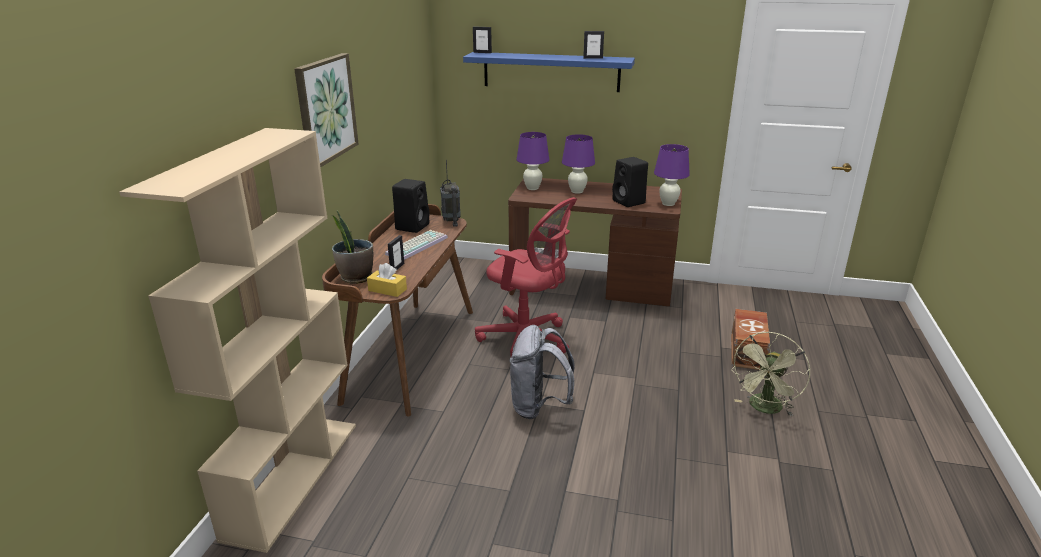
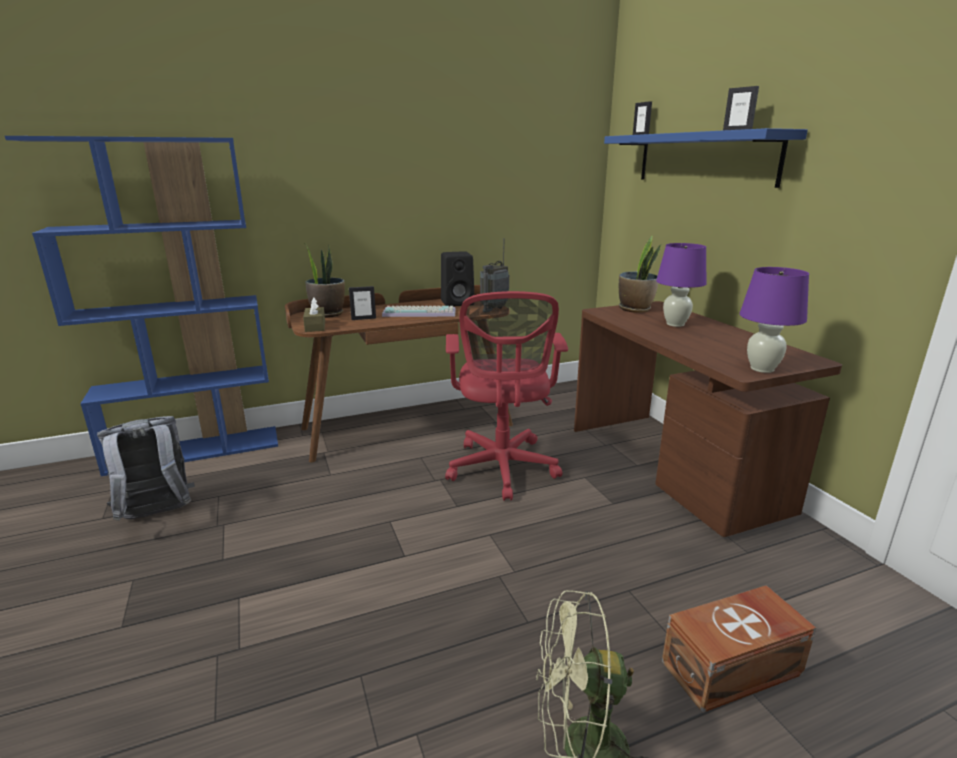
camera: 55 degrees right, 5 degrees down
beige bookcase [119,128,356,553] -> blue bookcase [5,136,278,476]
picture [294,53,359,167] -> none
yellow tissue box [367,263,407,297] -> brown tissue box [303,297,325,332]
grey backpack [510,325,575,419] -> grey backpack moved to [97,416,195,521]
purple table lamp [517,132,549,190] -> potted plant [619,235,661,313]
black speaker [612,157,648,207] -> none

